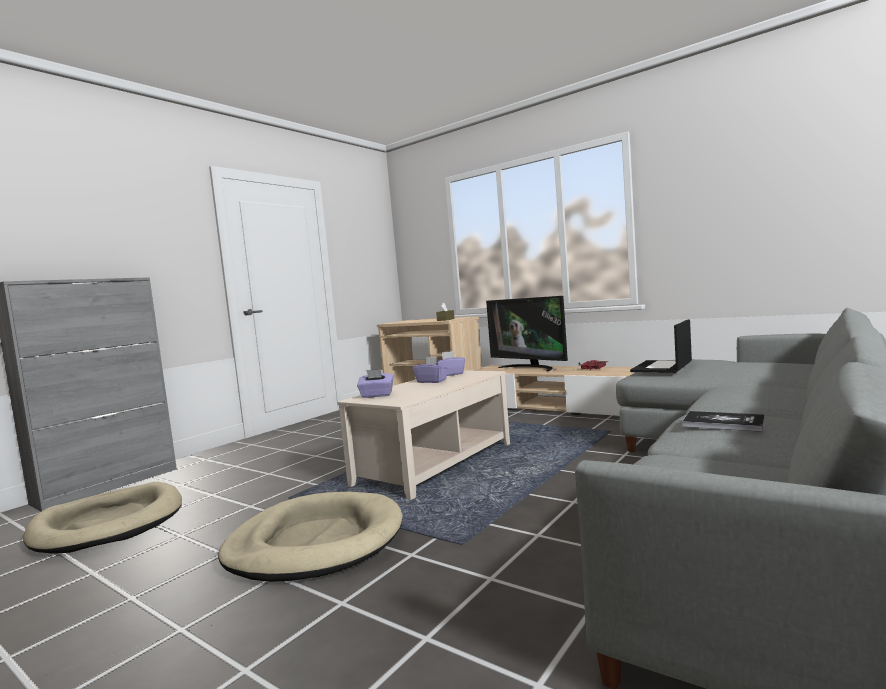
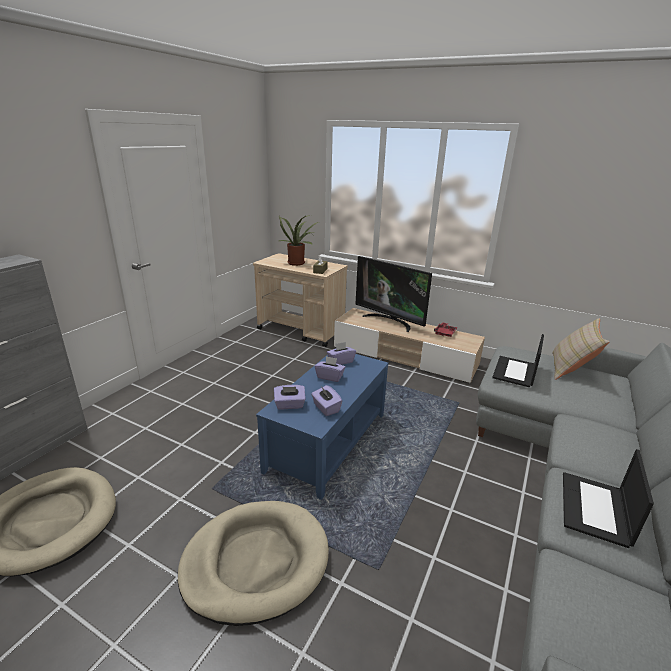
camera: 10 degrees left, 20 degrees up
beige coffee table [337,370,510,500] -> blue coffee table [256,348,389,500]
book [682,411,765,432] -> laptop [563,449,654,548]
none -> potted plant [279,215,319,266]
none -> purple tissue box [311,385,342,416]
none -> beige pillow [552,318,609,380]

